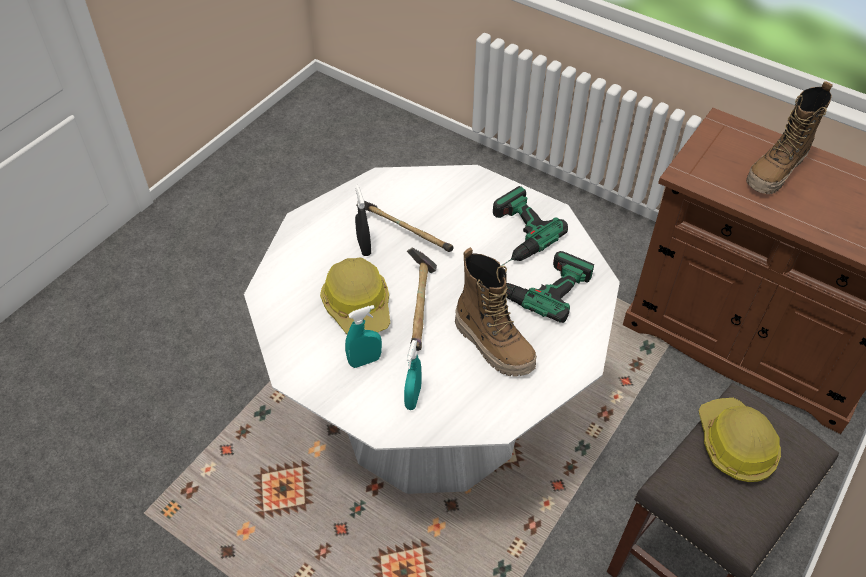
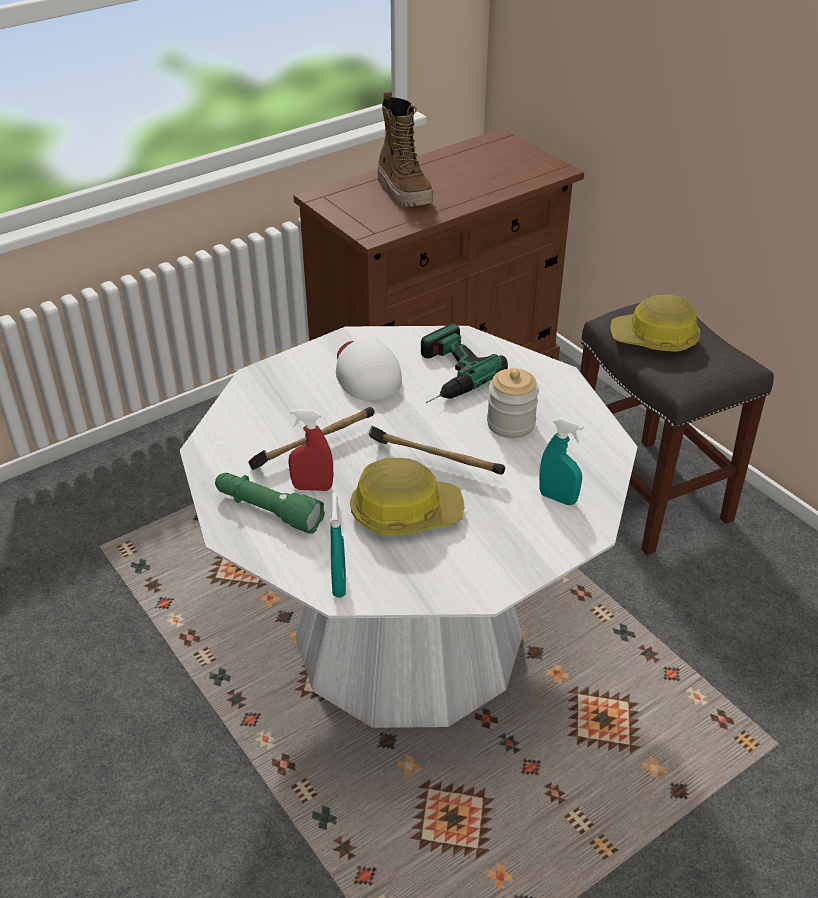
camera: 70 degrees left, 10 degrees down
turquoise spray bottle [345,305,382,368] -> turquoise spray bottle moved to [330,492,346,598]
black spray bottle [355,185,371,256] -> red spray bottle [288,409,333,491]
boot [455,247,537,377] -> jar [487,368,539,438]
power drill [493,186,568,266] -> white cap [336,338,402,401]
none -> green flashlight [215,473,325,534]

